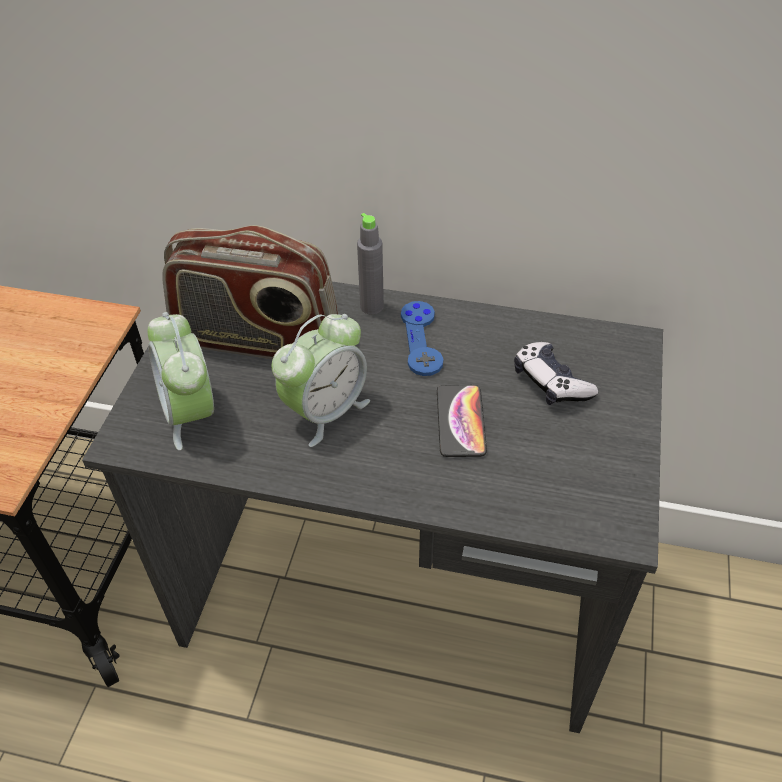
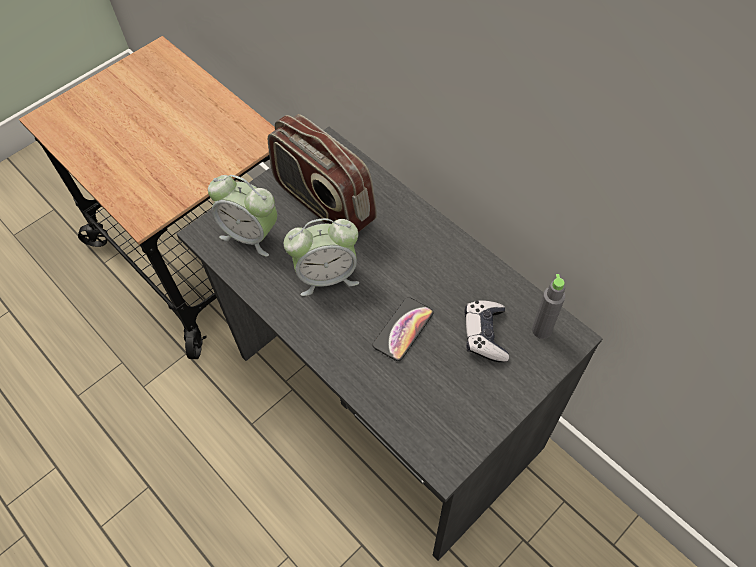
camera: 35 degrees right, 10 degrees up
alarm clock [148,312,214,450] -> alarm clock turned 75 degrees counterclockwise [208,175,277,257]
grey bottle [357,213,384,315] -> grey bottle moved to [532,274,565,339]
blue game controller [401,301,443,376] -> none

